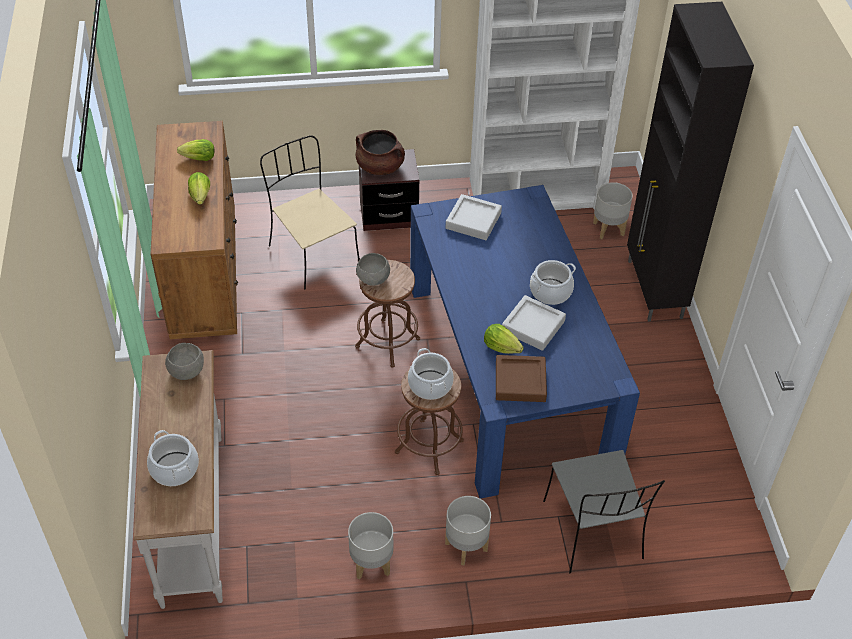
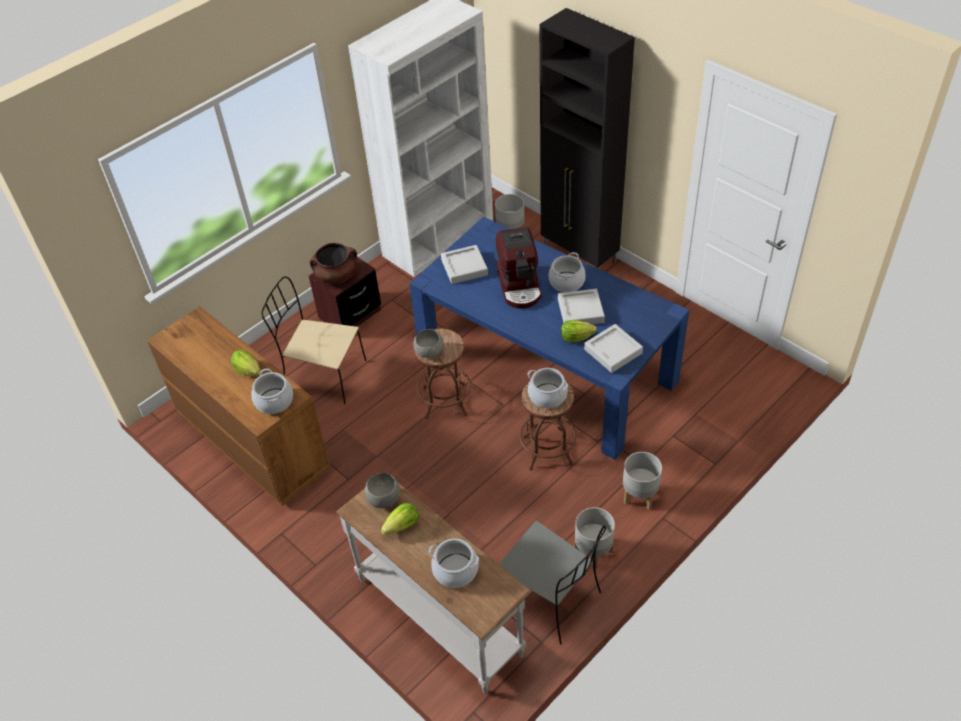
camera: 35 degrees left, 0 degrees up
lettuce [177,139,215,161] -> lettuce moved to [381,503,419,535]
brown tray [496,355,547,402] -> grey tray [584,324,643,373]
grey chair [543,450,665,574] -> grey chair moved to [499,521,606,644]
none -> cooking pot [251,368,293,414]
none -> coffee machine [496,227,542,309]

